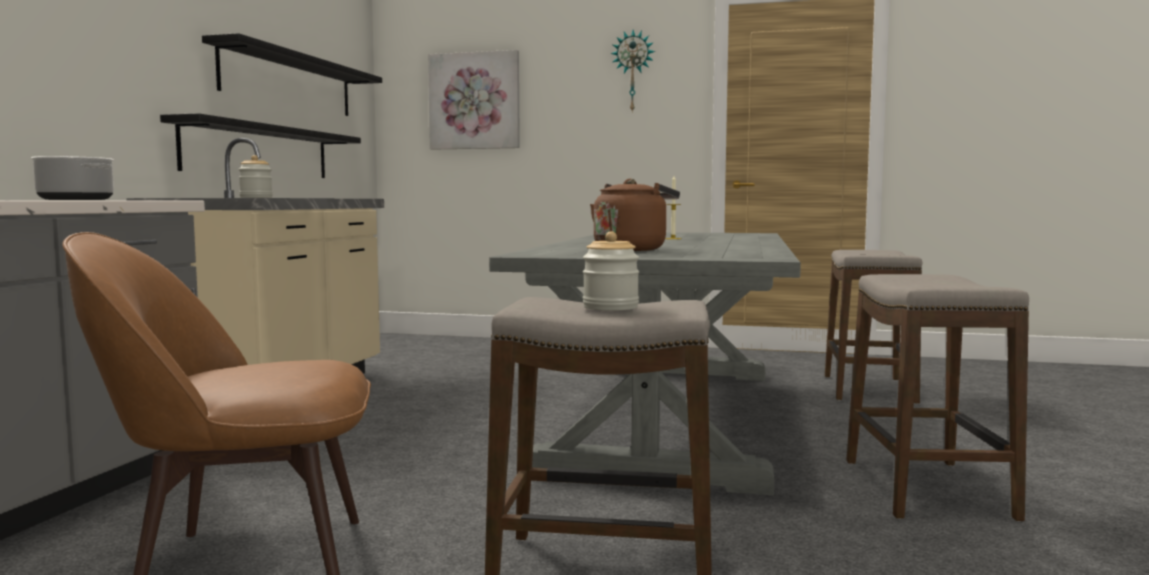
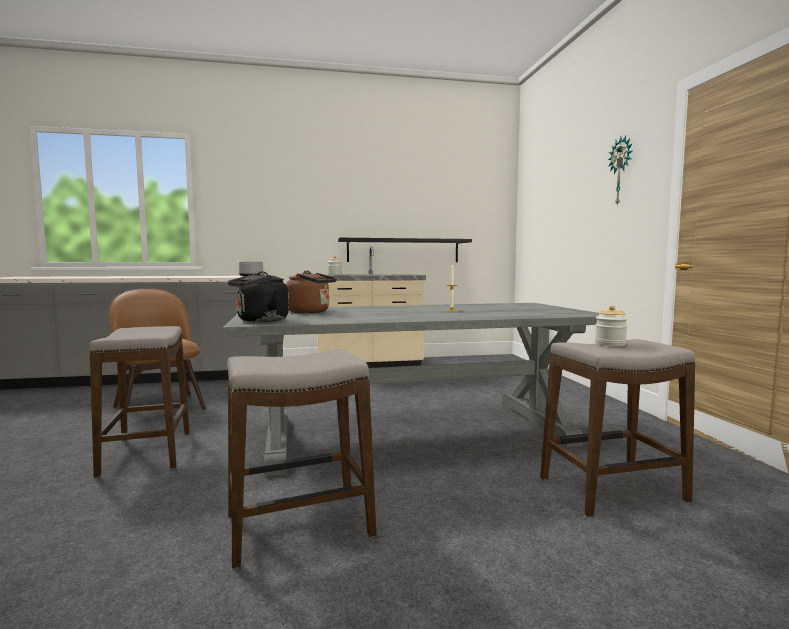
camera: 65 degrees right, 0 degrees up
black shelf [202,33,382,116] -> none
picture [428,50,520,150] -> none
jar [583,231,639,311] -> jar moved to [595,305,628,346]
none -> black kettle [228,271,289,322]

